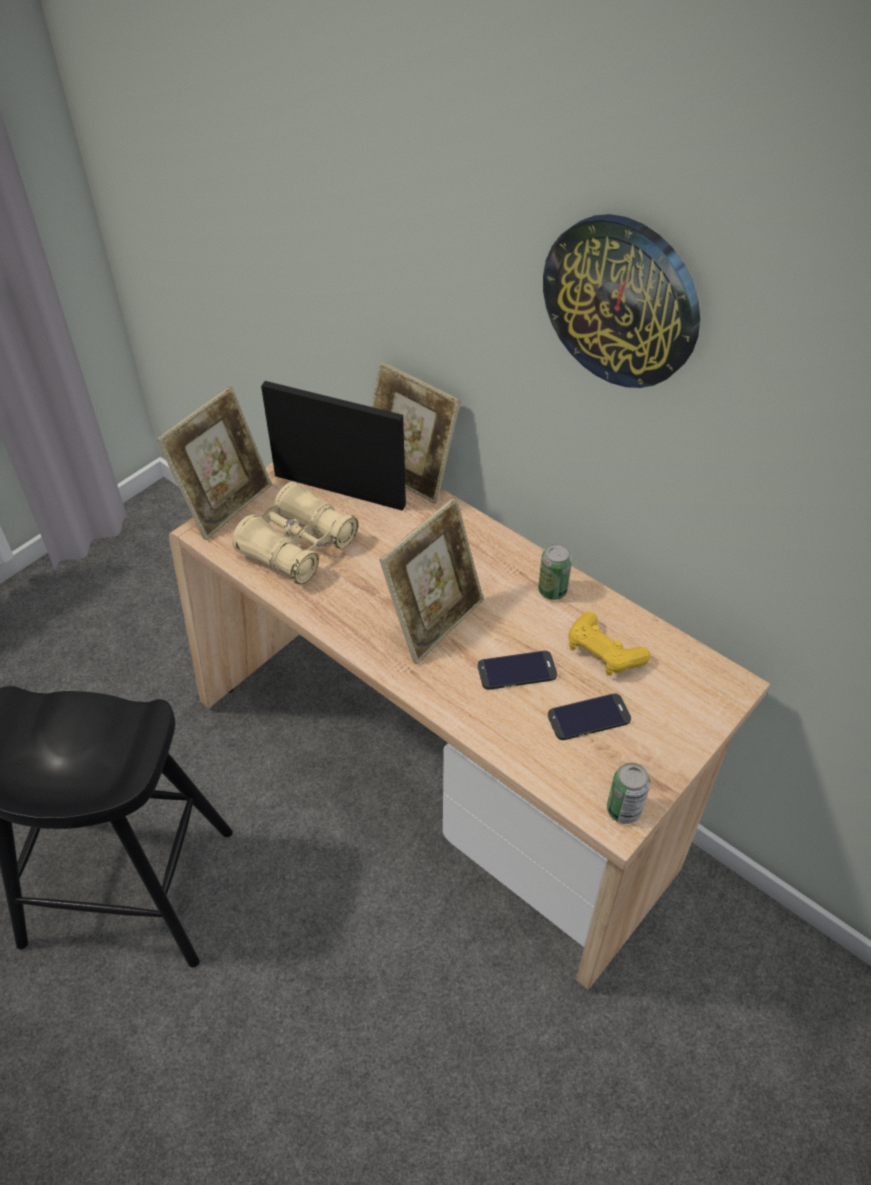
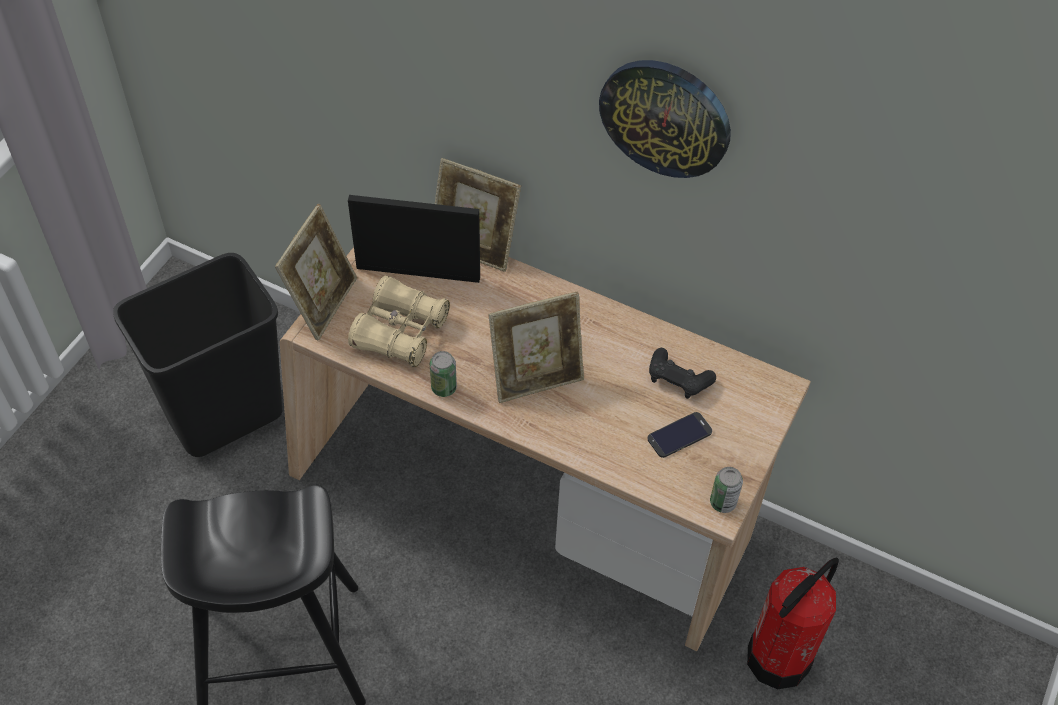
camera: 15 degrees left, 5 degrees up
picture frame [379,497,484,664] -> picture frame turned 45 degrees clockwise [488,292,584,403]
phone [478,651,557,690] -> none
can [538,543,572,600] -> can moved to [430,351,457,397]
yellow game controller [568,612,650,676] -> black game controller [649,348,716,399]
none -> black trash can [113,253,282,457]
none -> fire extinguisher [747,558,839,690]

